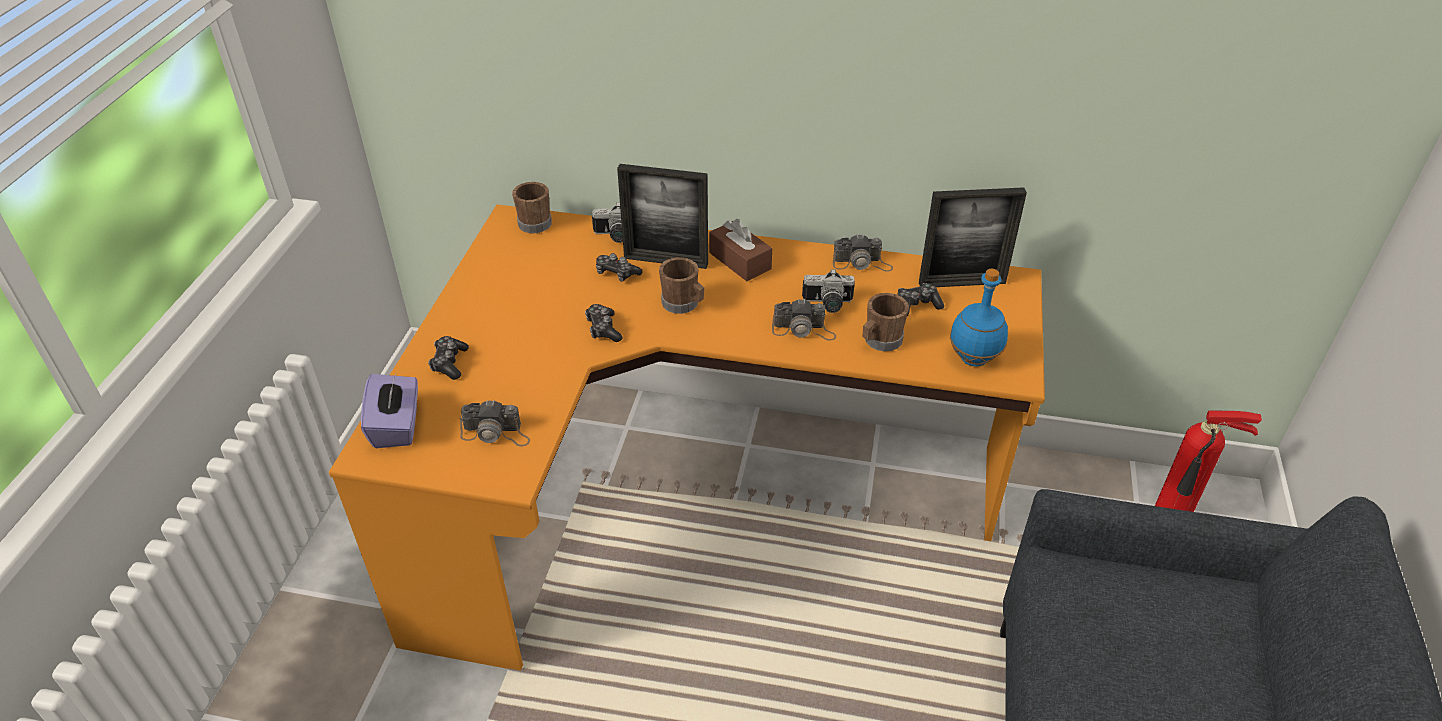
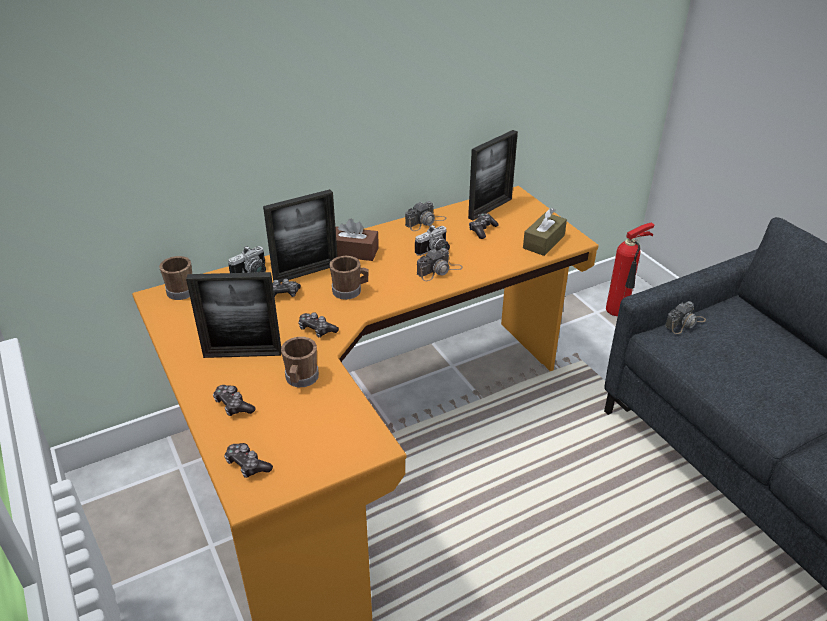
camera: 40 degrees left, 5 degrees down
purple tissue box [361,373,418,448] -> game controller [224,443,273,478]
camera [460,400,530,447] -> camera moved to [665,301,706,334]
brown mug [862,293,909,351] -> brown mug moved to [281,337,319,387]
blue bottle [950,269,1008,367] -> brown tissue box [523,208,567,256]
none -> picture frame [186,272,281,358]

